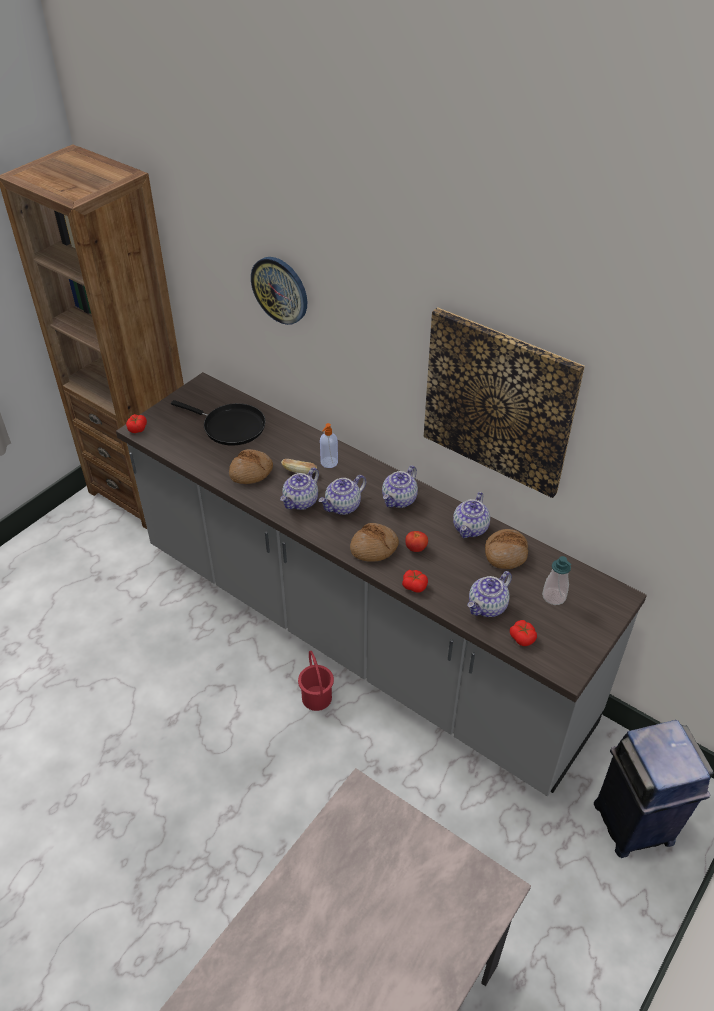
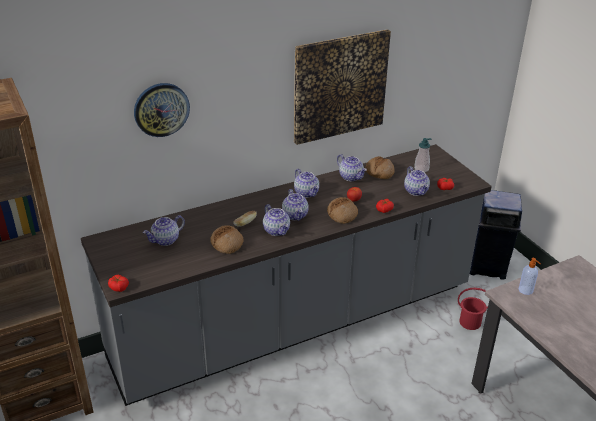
camera: 65 degrees left, 10 degrees down
black frying pan [171,400,266,446] -> teapot [143,215,185,246]
red bucket [298,651,334,711] -> red bucket moved to [458,288,488,330]
soap dispenser [320,423,338,468] -> soap dispenser moved to [519,258,541,295]

